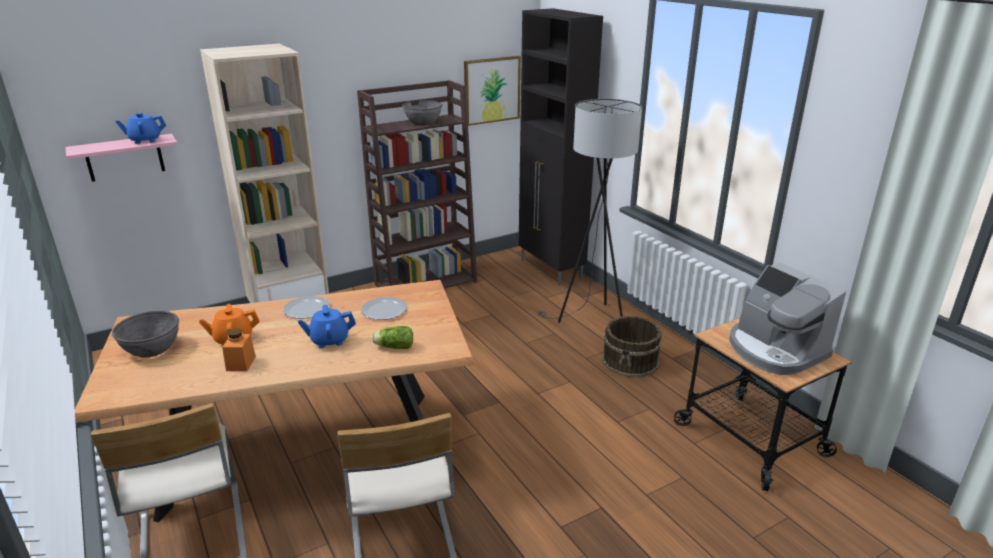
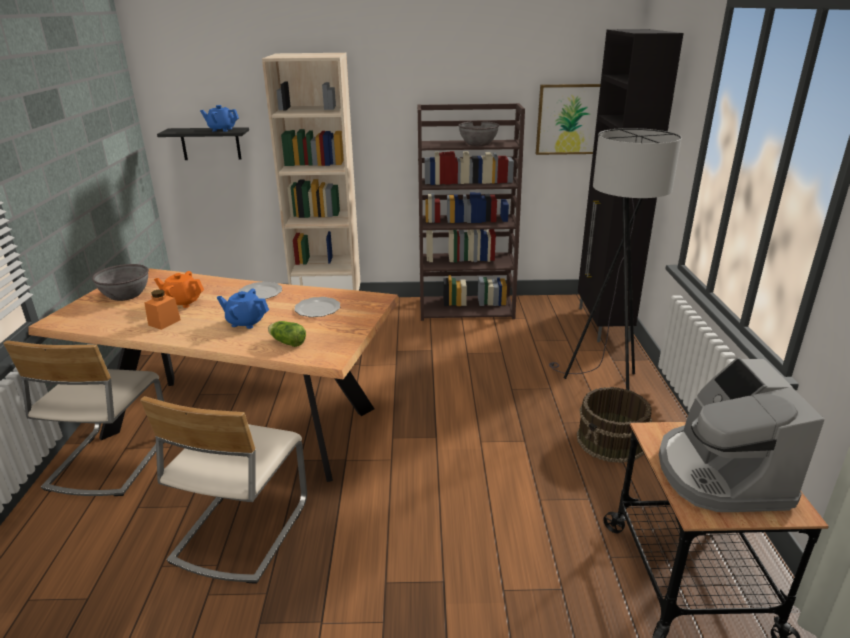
camera: 30 degrees right, 0 degrees up
pink shelf [65,134,178,182] -> black shelf [157,127,249,160]

